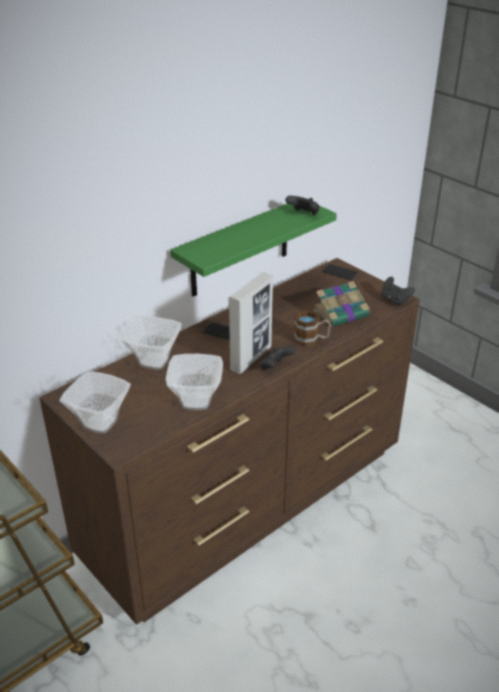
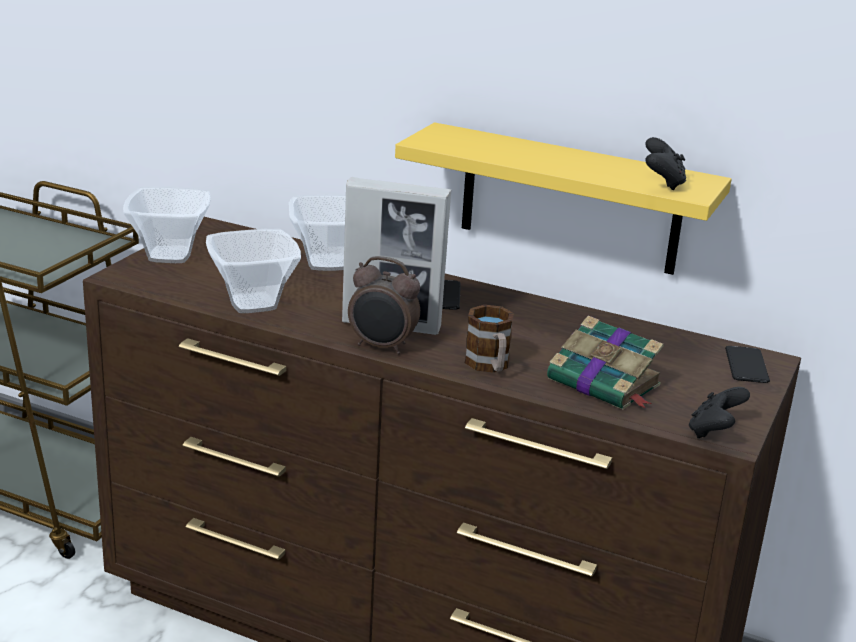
camera: 65 degrees right, 10 degrees down
green shelf [170,203,337,296] -> yellow shelf [395,123,732,275]
black game controller [260,346,295,371] -> alarm clock [348,256,420,354]

